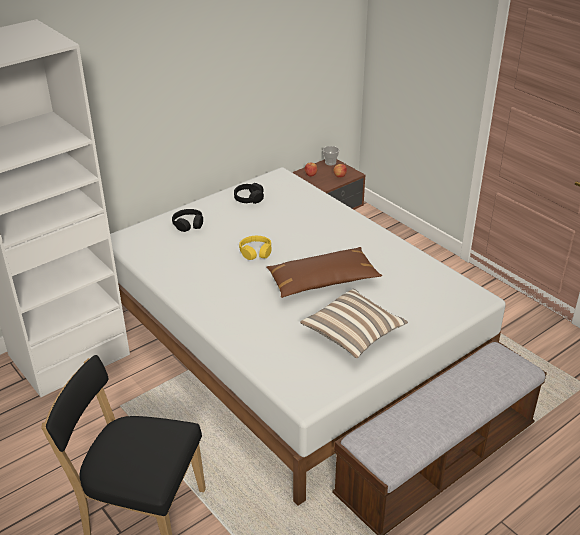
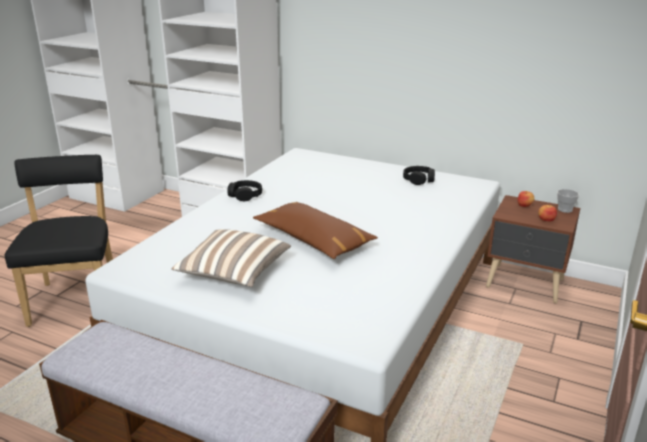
camera: 65 degrees right, 10 degrees down
black headphones [172,209,203,232] -> black headphones moved to [227,180,262,201]
yellow headphones [239,236,272,260] -> none

